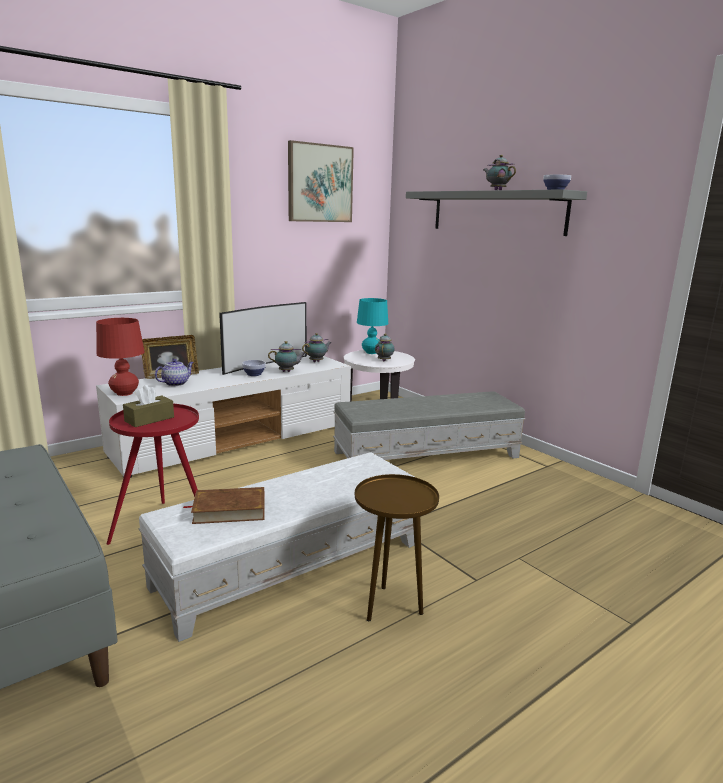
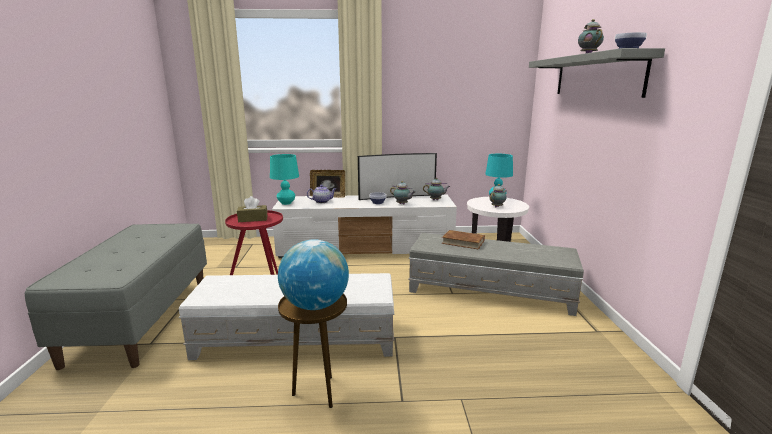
camera: 35 degrees right, 0 degrees up
red table lamp [96,318,144,396] -> turquoise table lamp [270,154,299,205]
brown book [183,487,265,524] -> brown book moved to [442,230,485,250]
picture [288,140,354,222] -> none
none -> globe [278,239,349,310]

